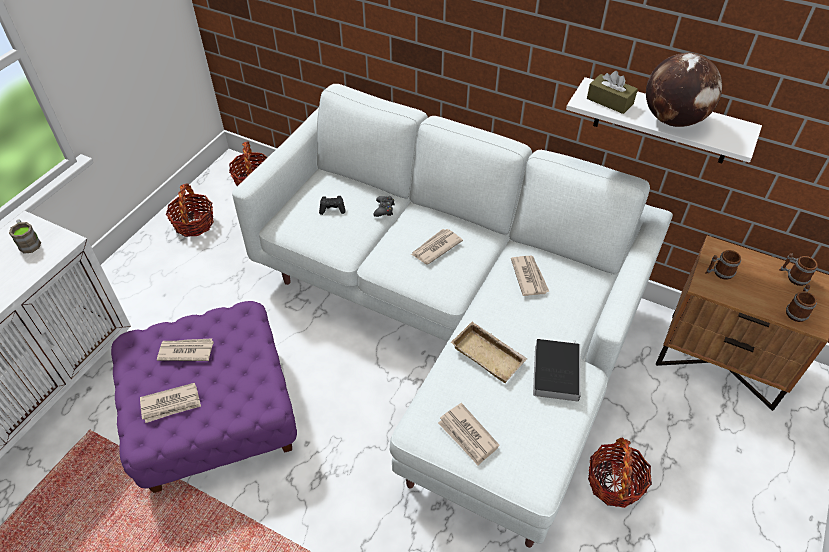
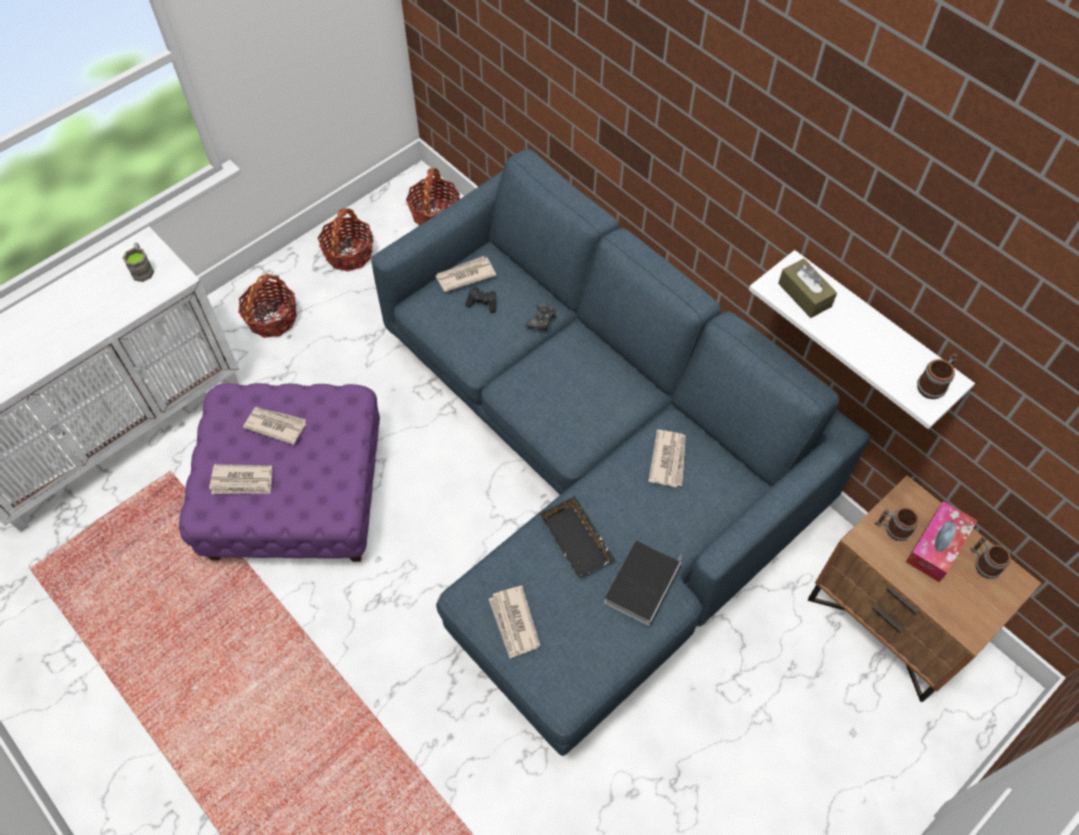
camera: 20 degrees right, 10 degrees up
white sofa [232,84,673,548] -> blue sofa [371,149,870,756]
newspaper [411,229,463,265] -> newspaper moved to [436,256,496,292]
beige tray [451,322,527,383] -> black tray [540,496,615,579]
basket [588,438,652,508] -> basket moved to [238,274,297,338]
globe [646,52,722,127] -> none
mug [786,285,817,322] -> mug moved to [917,353,958,399]
none -> tissue box [906,501,977,582]

